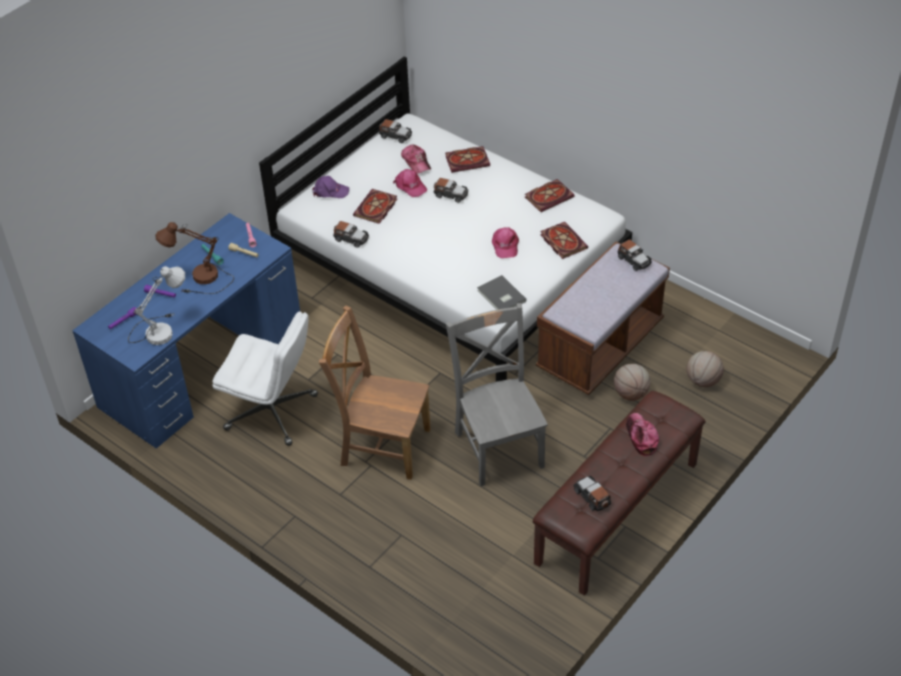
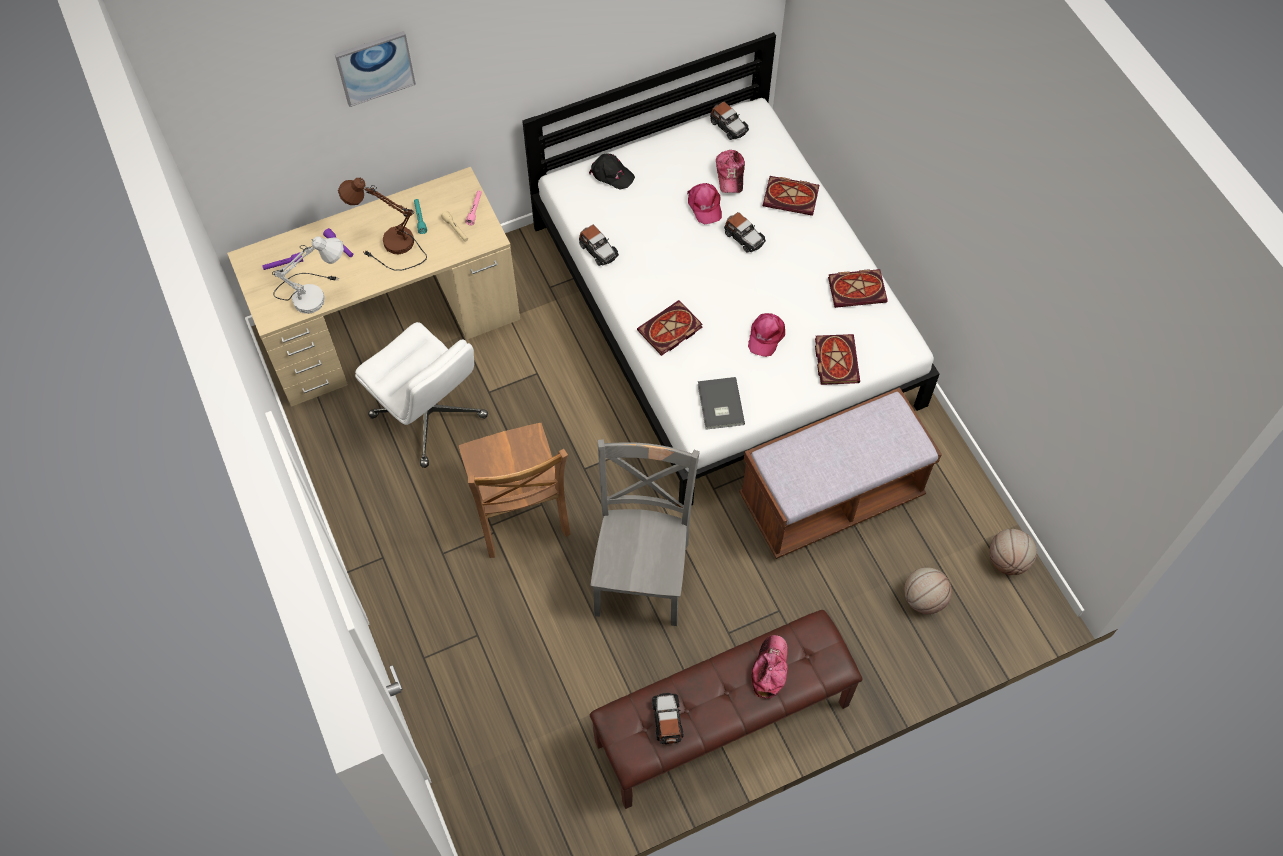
camera: 25 degrees right, 15 degrees up
blue desk [72,213,300,449] -> beige desk [227,167,520,407]
purple cap [312,176,349,198] -> black cap [589,153,635,190]
brown chair [319,305,431,480] -> brown chair turned 150 degrees counterclockwise [458,423,570,558]
book [353,189,397,224] -> book moved to [637,300,703,356]
basketball [614,364,651,401] -> basketball moved to [989,529,1037,575]
toy car [618,239,652,271] -> none
none -> picture [335,31,416,107]

